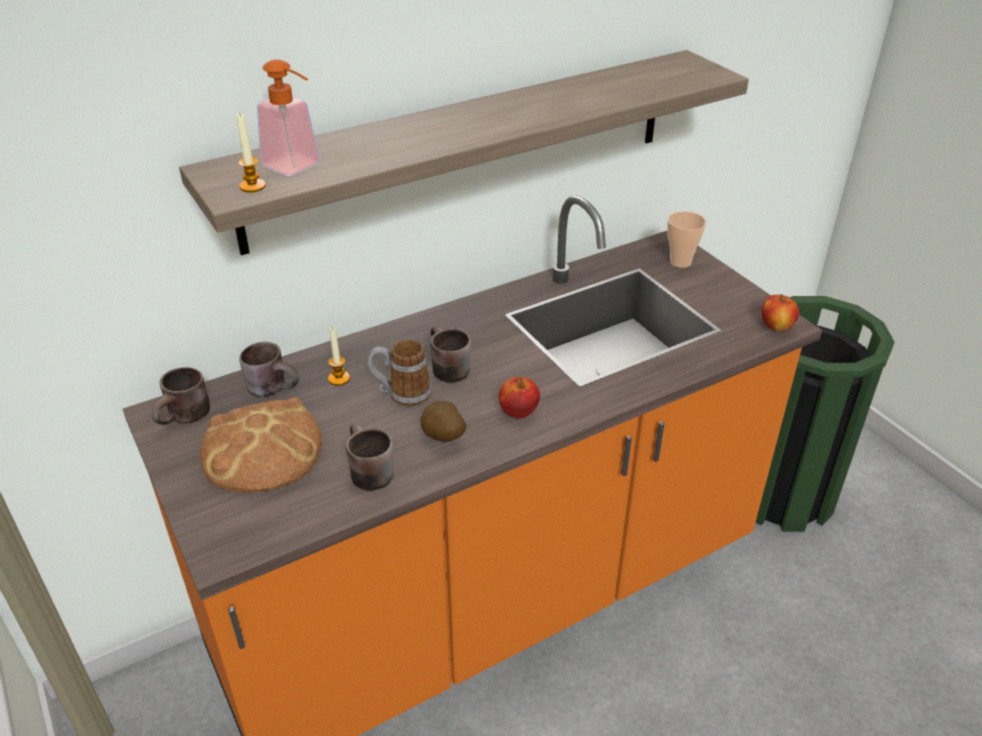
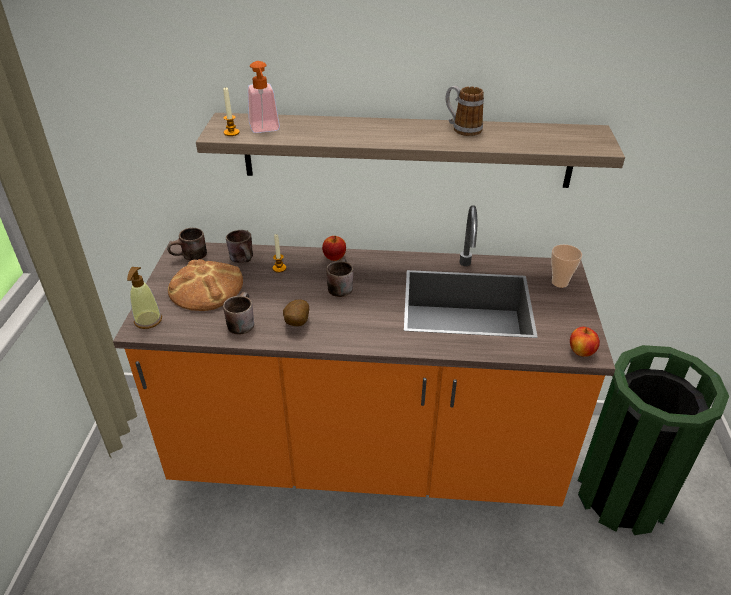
camera: 35 degrees right, 0 degrees up
mug [368,339,431,407] -> mug moved to [446,86,484,136]
apple [499,377,540,419] -> apple moved to [322,236,346,261]
none -> soap dispenser [127,267,162,329]

